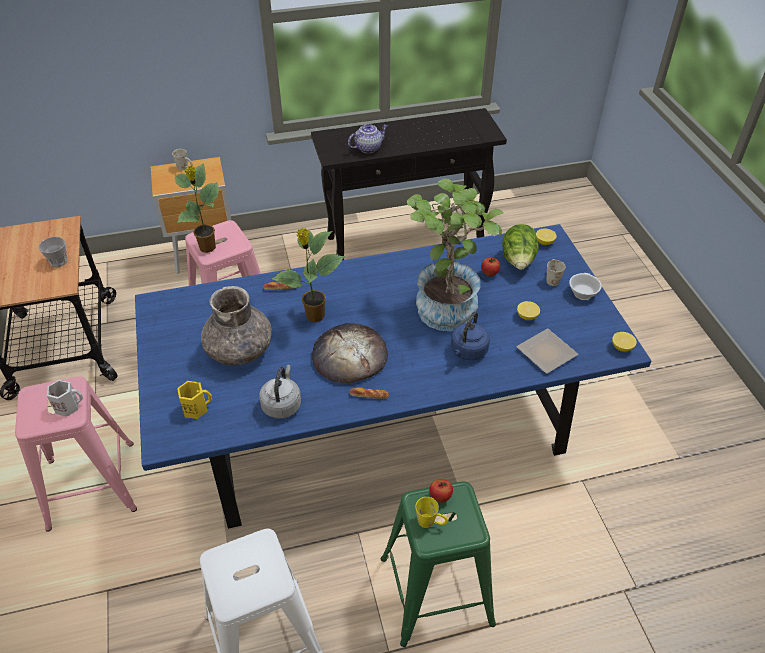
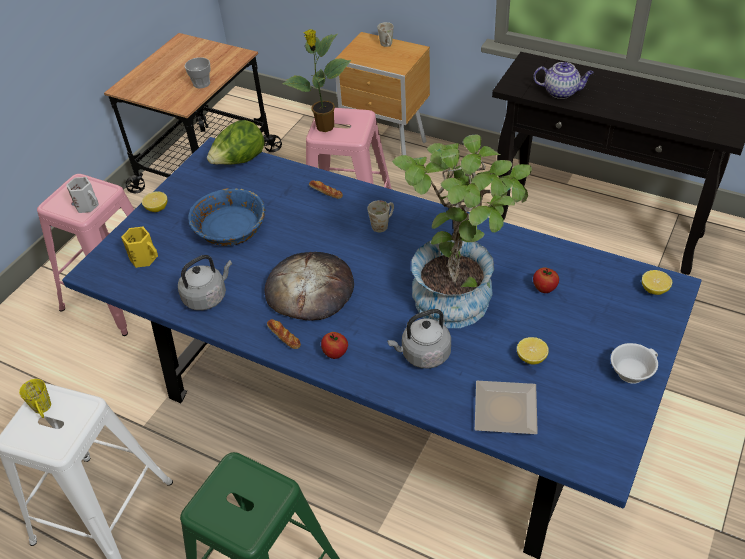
camera: 45 degrees right, 0 degrees up
grey vase [201,286,272,366] -> blue bowl [188,188,265,246]
potted plant [272,228,345,322] -> none
yellow mug [415,497,448,528] -> yellow mug moved to [19,379,51,418]
apple [429,479,453,502] -> apple moved to [321,332,348,359]
blue kettle [451,311,490,360] -> grey kettle [387,309,451,369]
lettuce [502,224,539,270] -> lettuce moved to [207,120,264,165]
white mug [546,259,566,286] -> white mug moved to [367,200,394,232]
lemon [612,332,637,352] -> lemon moved to [142,191,167,212]

